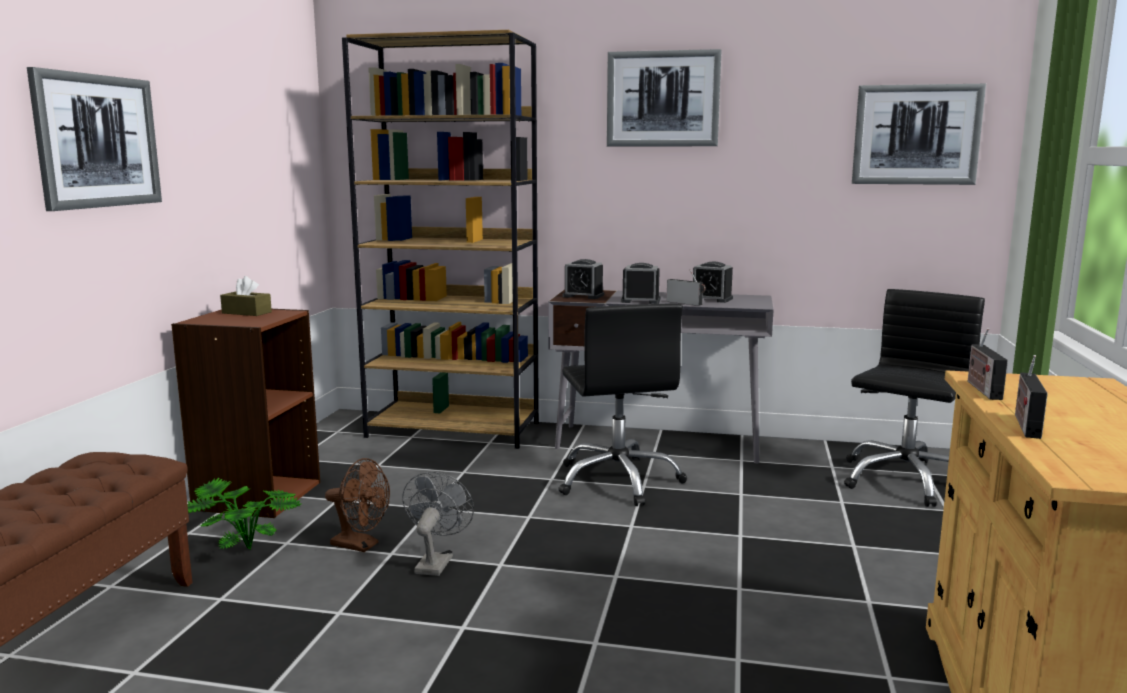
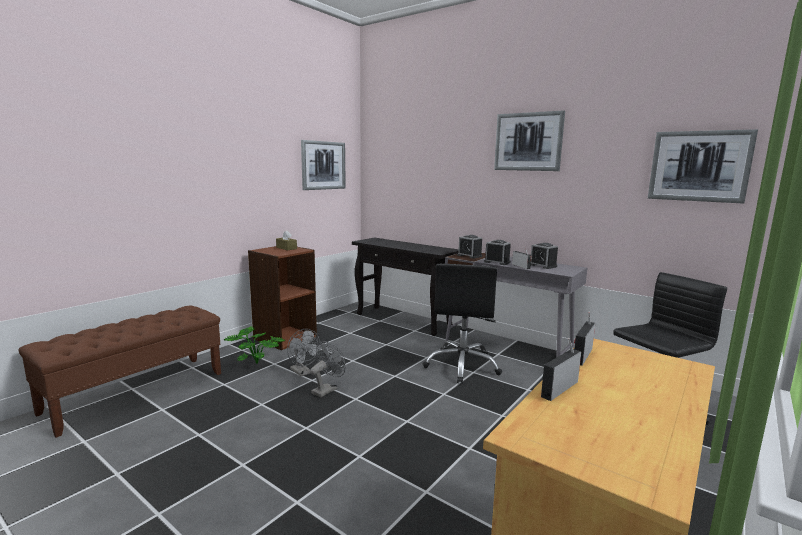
camera: 25 degrees right, 0 degrees up
picture [27,67,162,211] -> picture moved to [301,140,346,190]
brown fan [325,458,390,552] -> grey fan [287,329,320,376]
brown bookcase [342,30,539,449] -> black console table [352,238,459,336]

